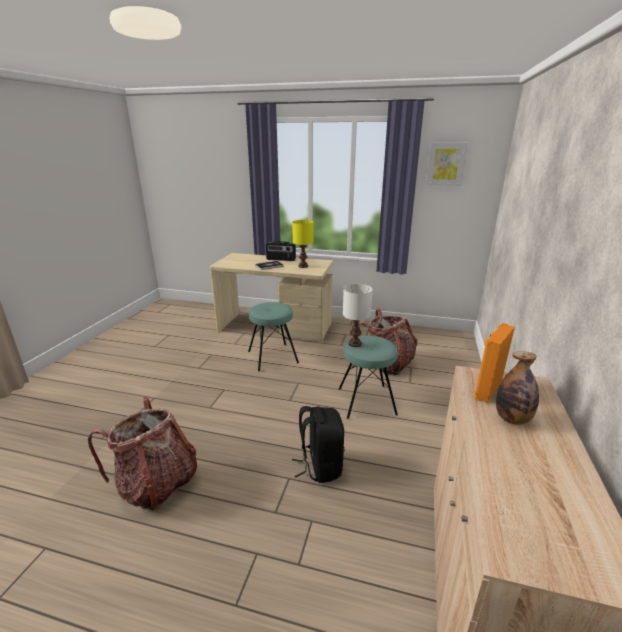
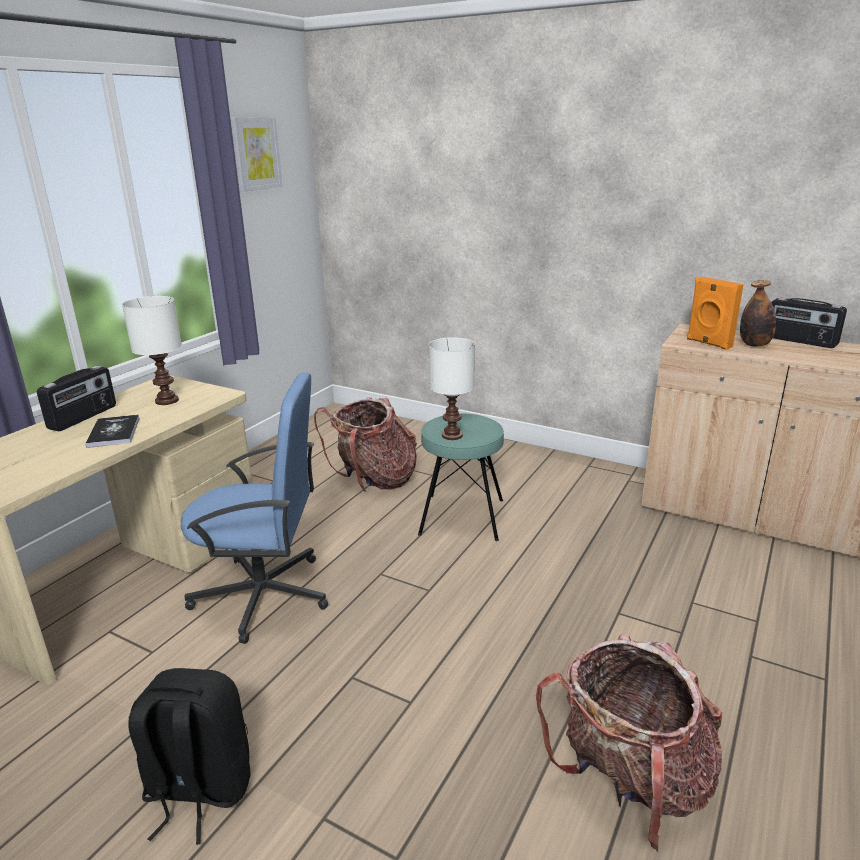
camera: 75 degrees left, 0 degrees up
turquoise stool [248,302,299,371] -> blue office chair [181,372,328,644]
yellow table lamp [292,220,314,268] -> white table lamp [122,296,182,405]
black backpack [292,406,345,483] -> black backpack moved to [128,668,251,845]
none -> radio [771,298,847,348]

